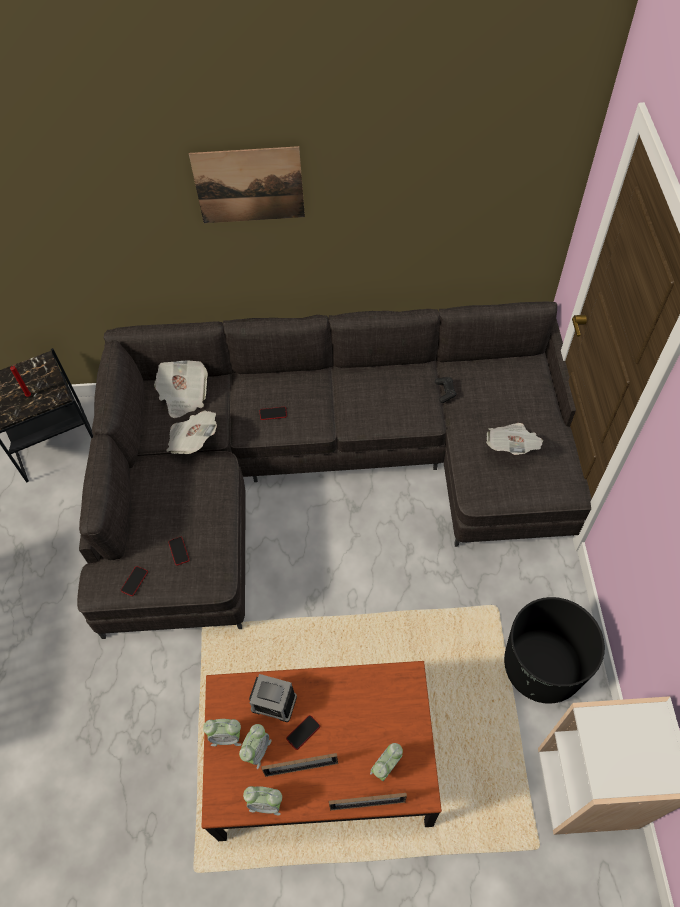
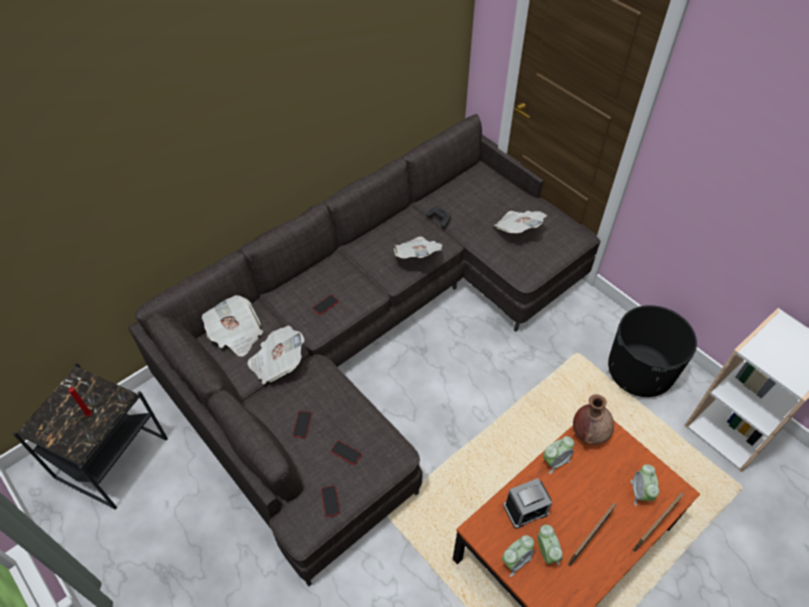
camera: 40 degrees left, 5 degrees down
picture [189,146,305,223] -> none
alarm clock [243,786,282,815] -> alarm clock moved to [543,436,574,474]
phone [286,715,320,750] -> phone moved to [292,411,312,438]
none -> newspaper [394,237,443,259]
none -> brown vase [573,394,614,444]

